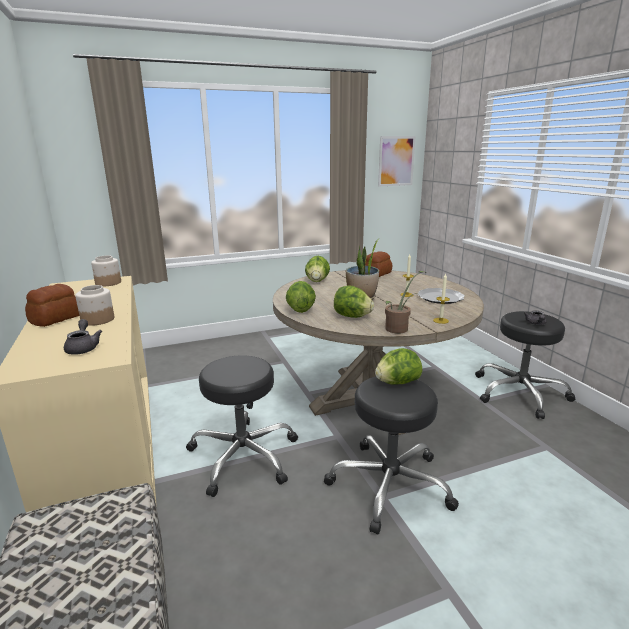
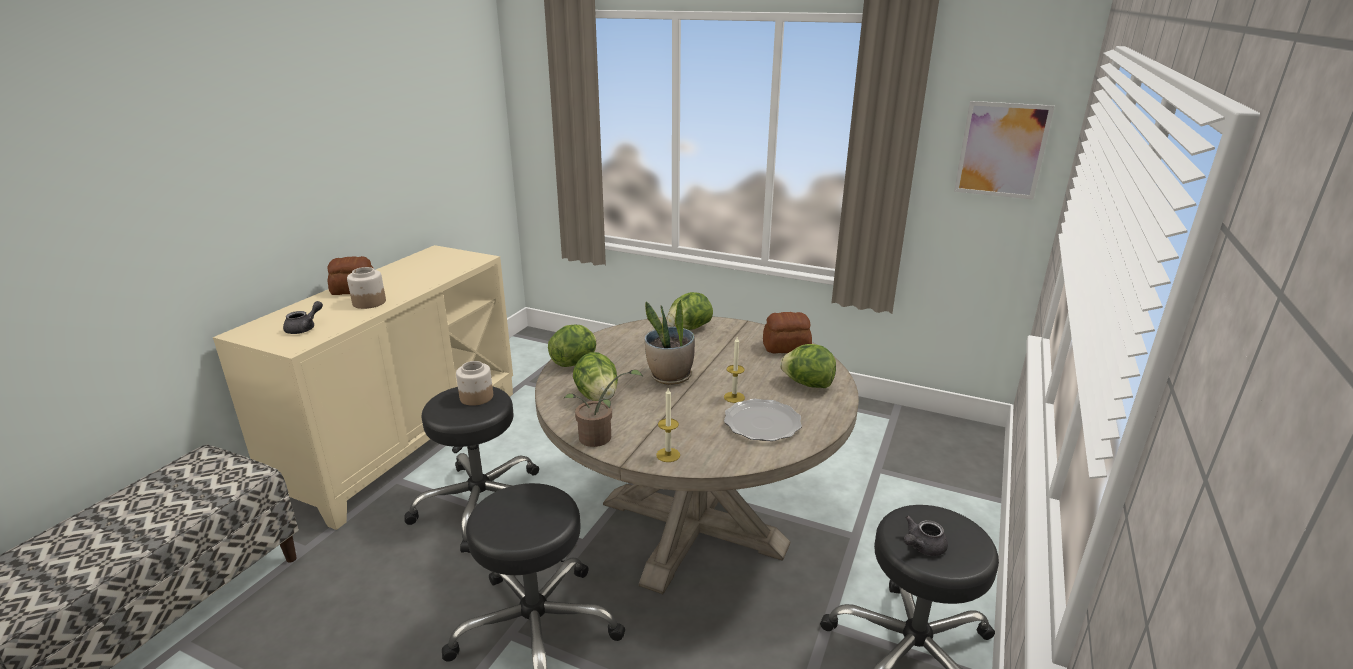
camera: 45 degrees right, 5 degrees up
jar [91,255,121,286] -> jar moved to [456,361,493,406]
lettuce [375,348,422,385] -> lettuce moved to [780,344,836,388]

